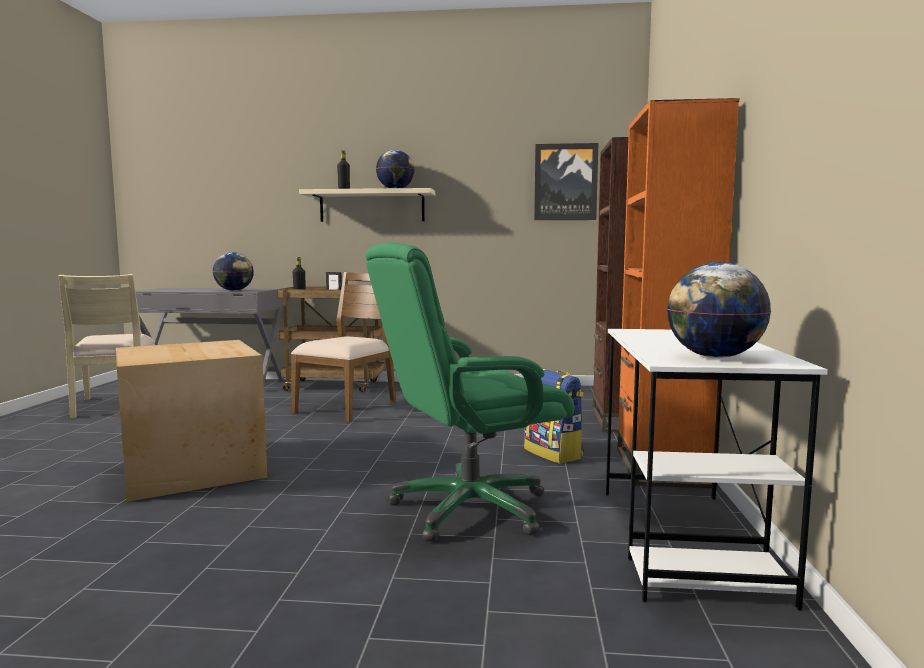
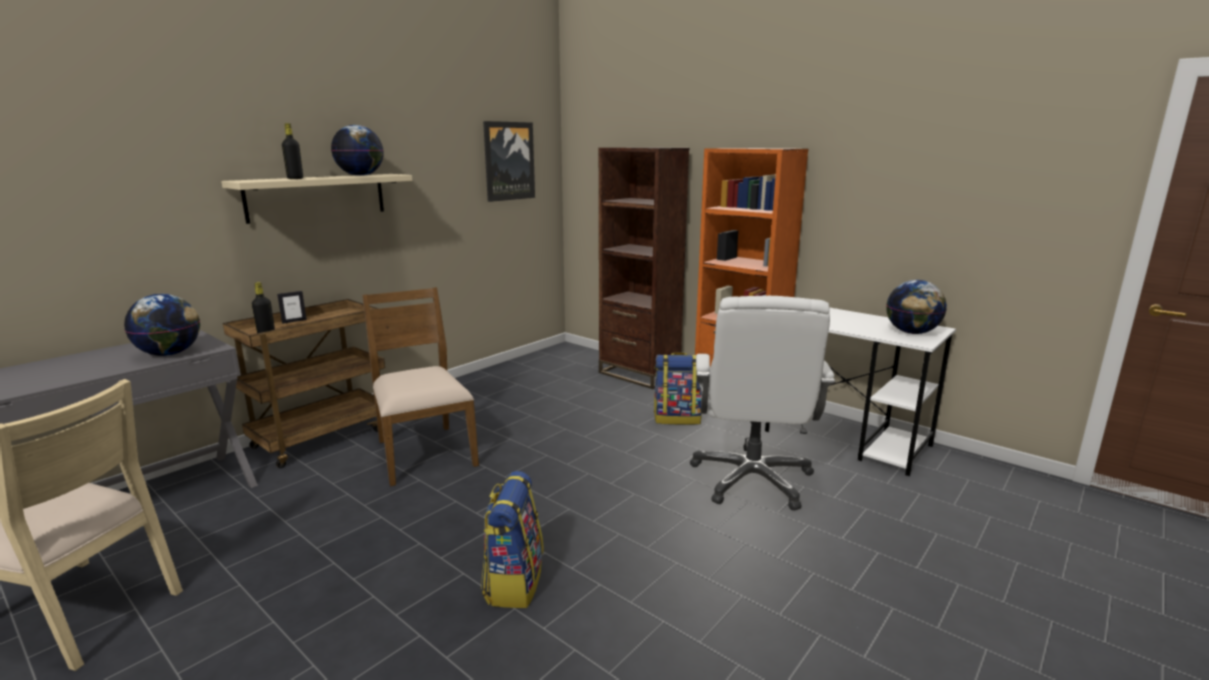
camera: 55 degrees left, 10 degrees up
cardboard box [116,340,267,502] -> backpack [481,471,544,608]
green office chair [365,242,574,542] -> white office chair [690,296,835,510]

